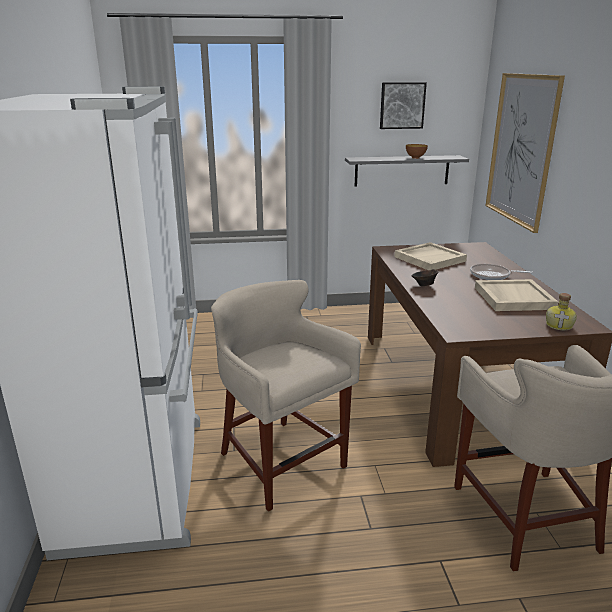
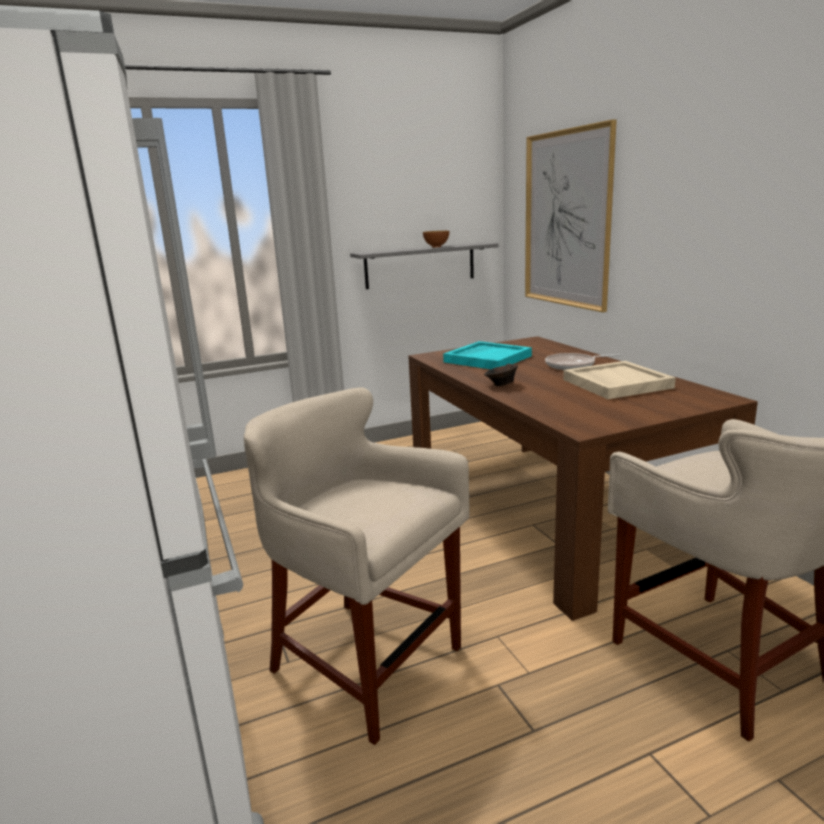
camera: 15 degrees left, 5 degrees down
picture [380,82,427,129] -> none
beige tray [394,242,467,270] -> turquoise tray [443,341,532,369]
bottle [546,293,577,330] -> none

